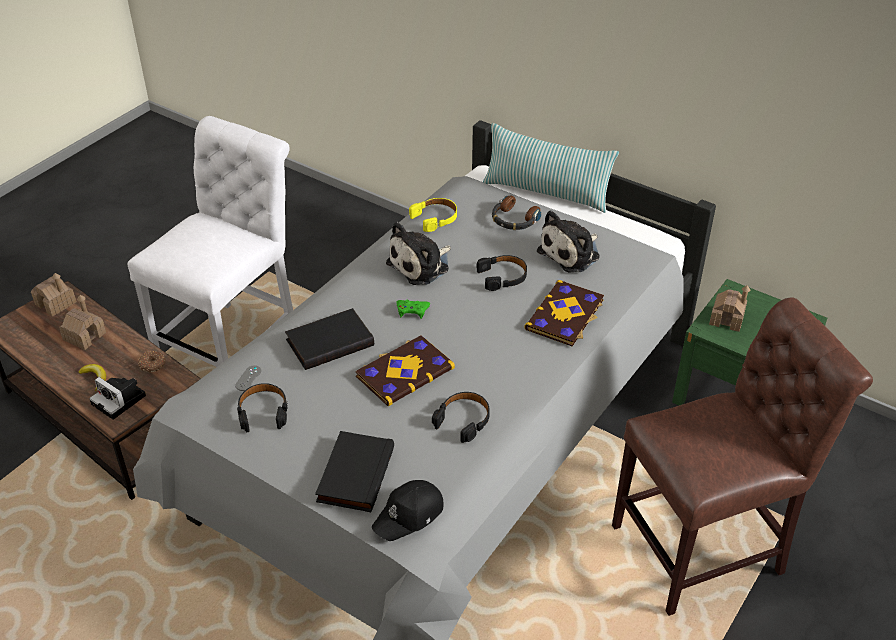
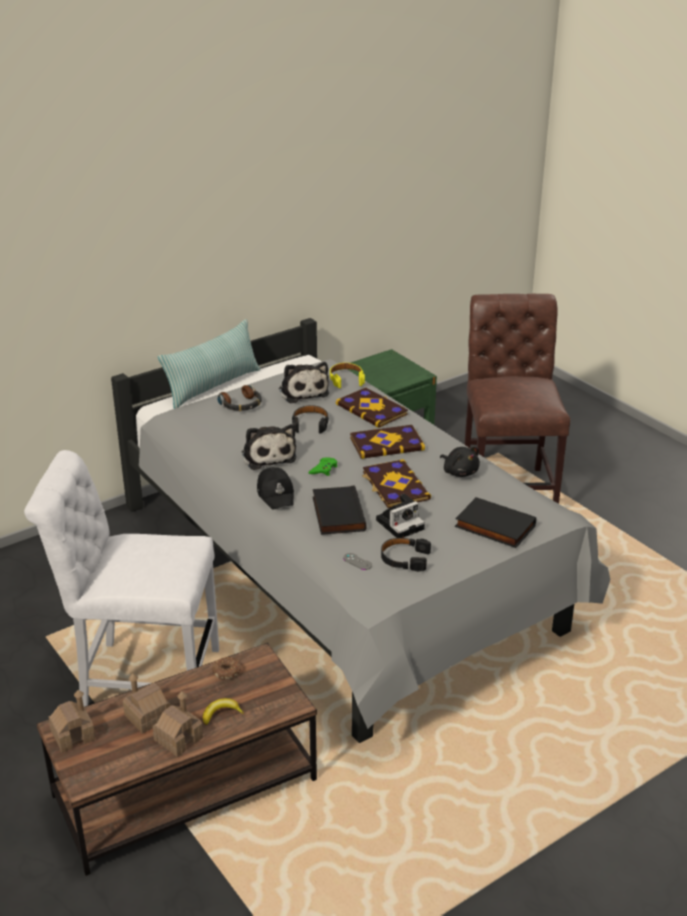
camera: 70 degrees left, 10 degrees down
camera [89,377,146,420] -> camera moved to [376,494,425,538]
white chair [128,116,293,367] -> white chair turned 45 degrees counterclockwise [24,450,219,707]
black cap [372,480,444,541] -> black cap moved to [257,467,294,510]
yellow headphones [409,198,457,232] -> yellow headphones moved to [330,363,365,388]
black headphones [432,392,490,443] -> black plush toy [440,447,480,477]
toy house [709,285,750,332] -> toy house moved to [153,692,203,757]
none -> book [350,425,425,459]

